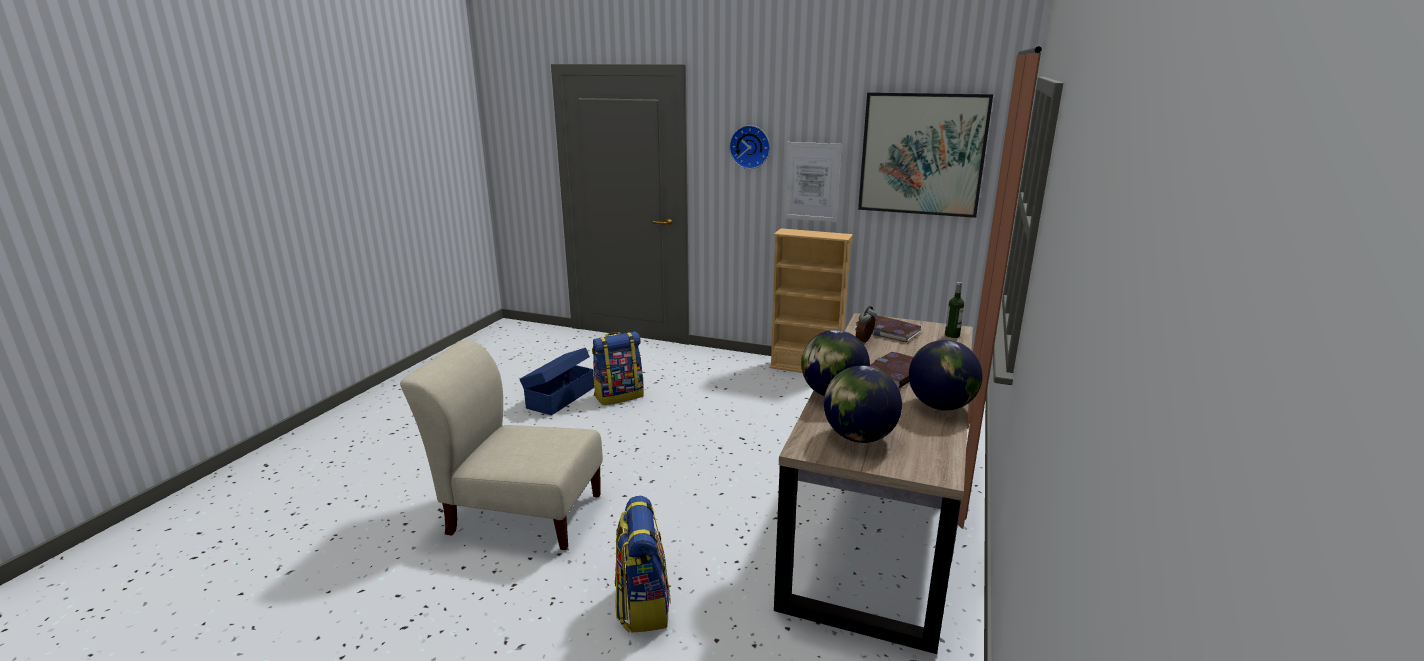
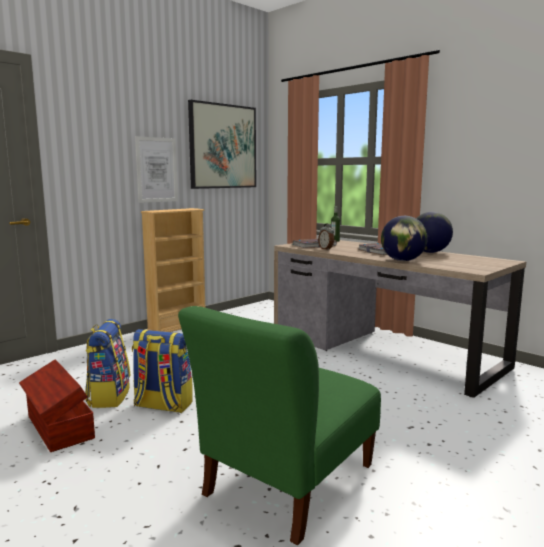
camera: 65 degrees left, 10 degrees down
beige chair [400,340,603,550] -> green chair [178,306,381,545]
blue storage box [520,348,594,415] -> brown storage box [19,359,95,452]
backpack [615,496,671,633] -> backpack moved to [132,329,193,413]
wall clock [729,125,770,169] -> none
globe [824,365,902,443] -> none

